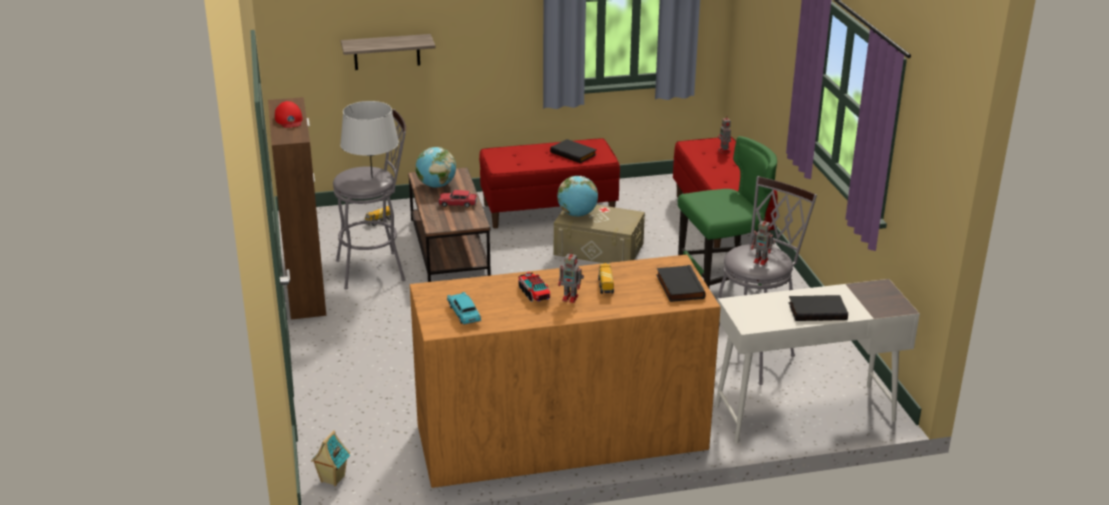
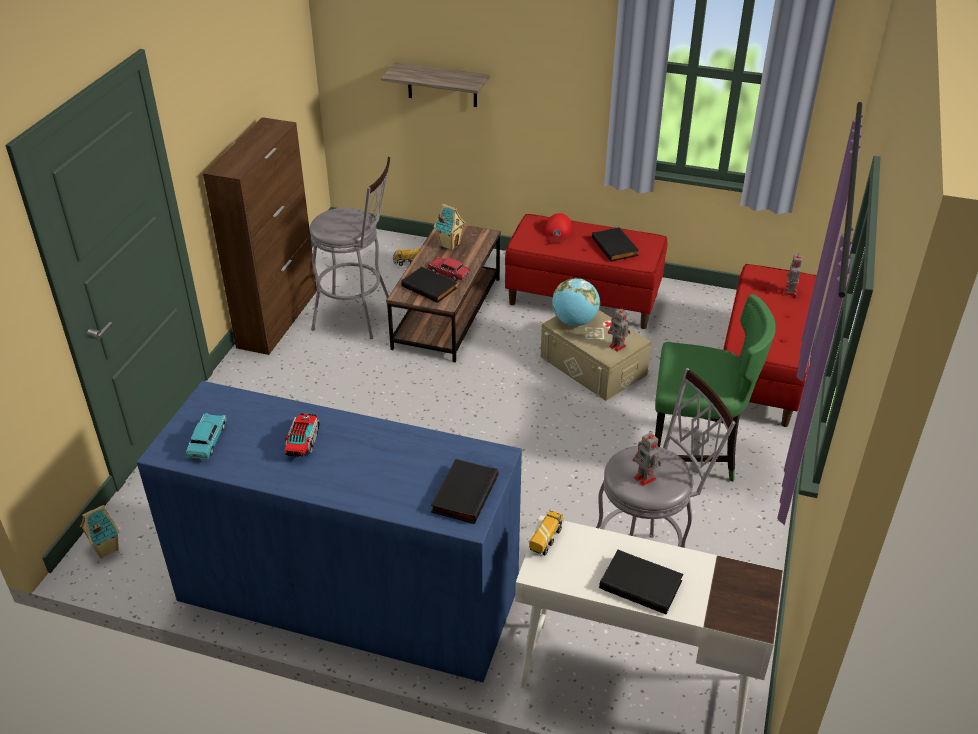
camera: 30 degrees right, 10 degrees up
red cap [275,101,303,128] -> red cap moved to [545,213,572,242]
grey table lamp [340,101,399,178] -> none
brown dresser [410,254,721,488] -> blue dresser [137,381,522,682]
globe [416,147,456,188] -> toy house [434,204,466,250]
toy robot [558,250,584,303] -> toy robot moved to [608,307,630,352]
toy truck [598,263,614,294] -> toy truck moved to [529,510,564,556]
none -> black book [401,267,457,303]

